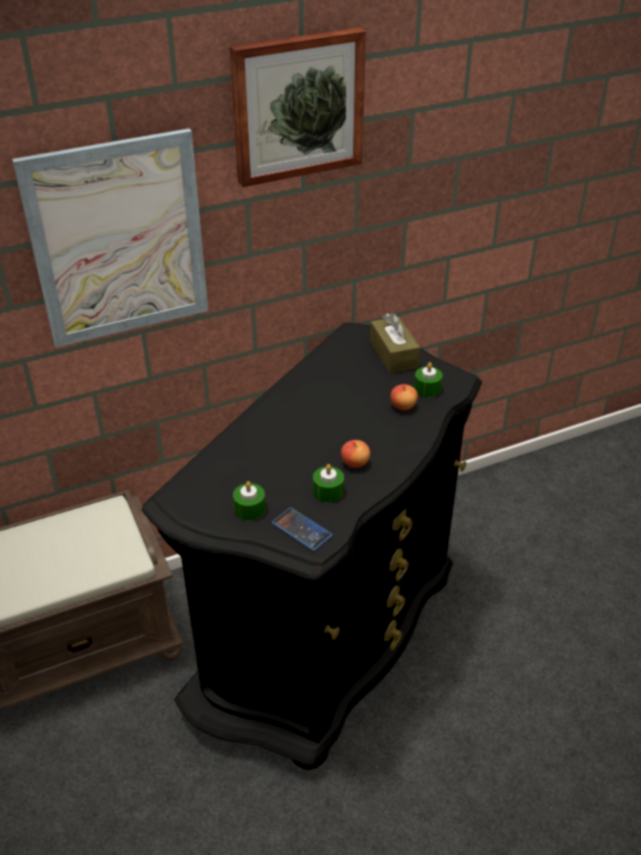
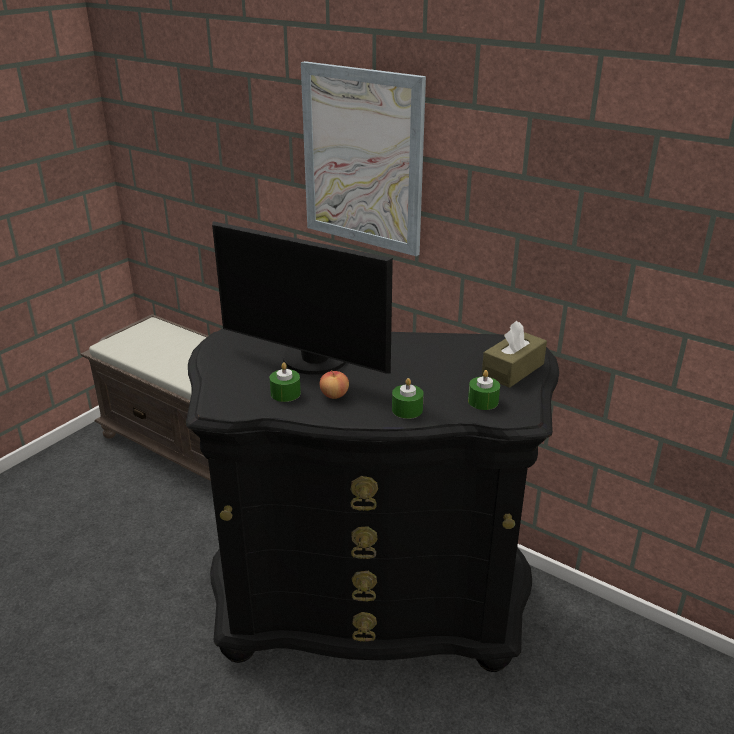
camera: 60 degrees right, 10 degrees down
picture [230,27,366,187] -> none
green candle [233,481,266,521] -> green candle moved to [392,378,424,419]
phone [272,507,333,551] -> none
apple [390,384,418,410] -> none
none -> monitor [212,221,393,375]

